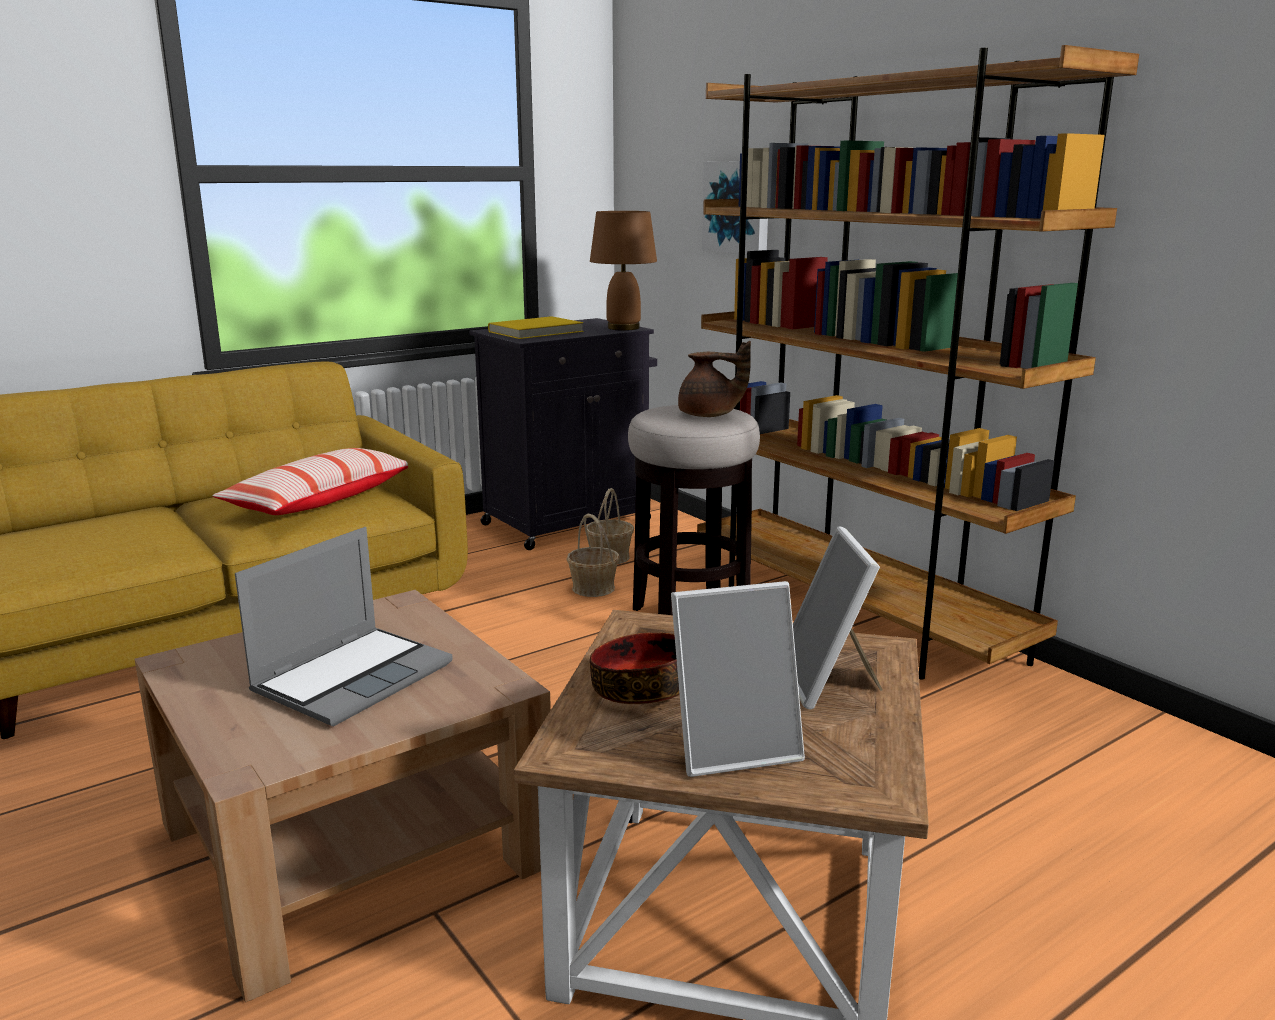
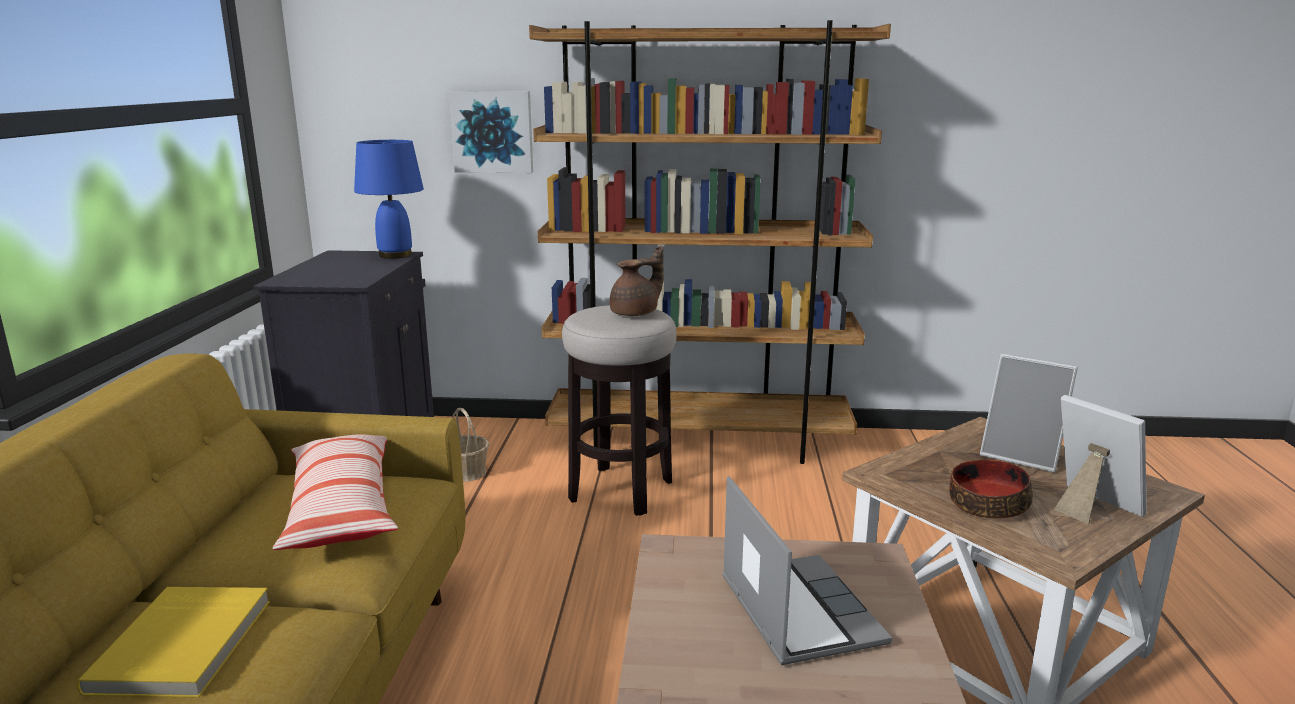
camera: 50 degrees left, 0 degrees up
yellow book [488,316,583,339] -> yellow book moved to [76,587,270,697]
basket [566,514,620,597] -> none
brown table lamp [590,211,657,331] -> blue table lamp [354,140,424,259]
picture frame [671,581,805,777] -> picture frame turned 60 degrees counterclockwise [1054,395,1147,525]

